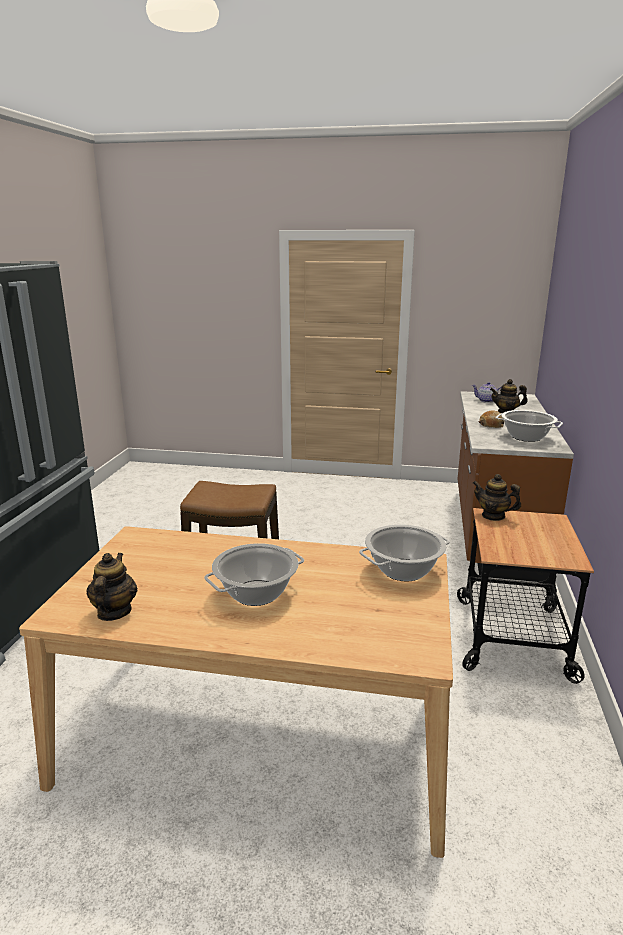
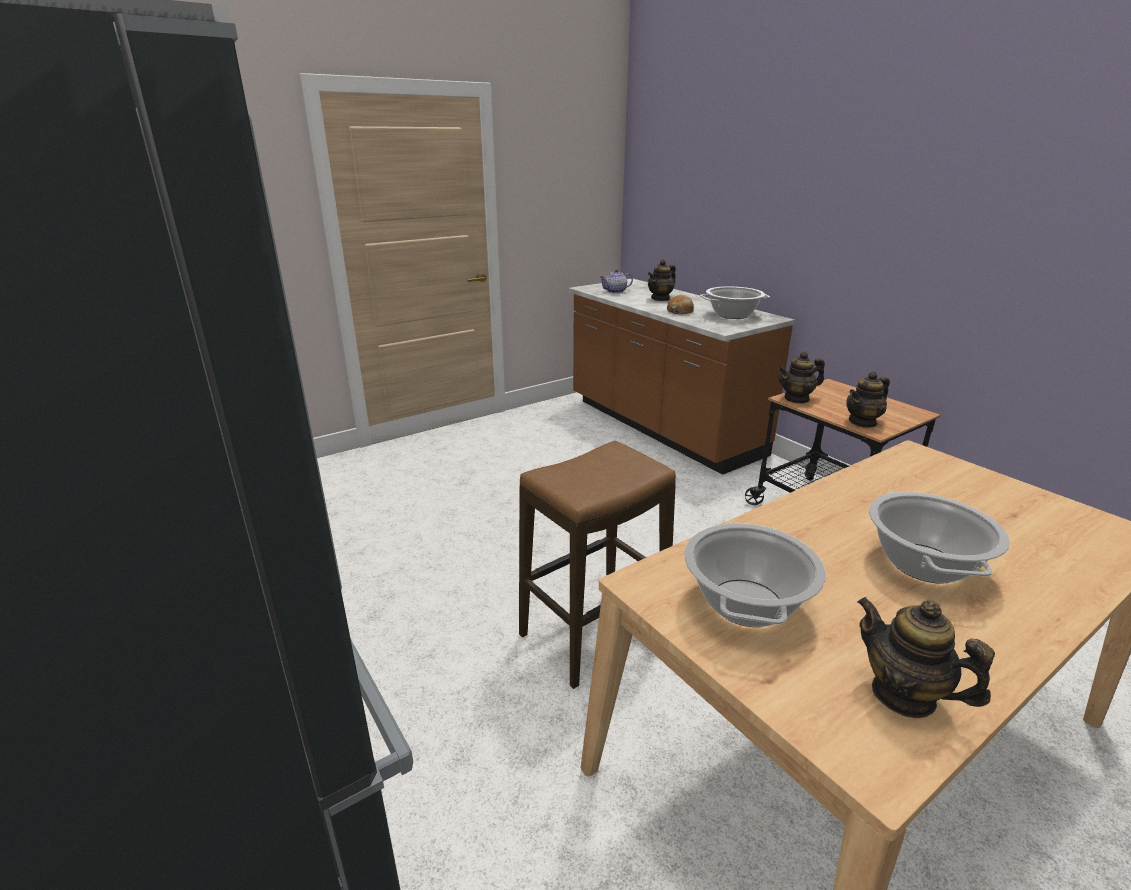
camera: 45 degrees left, 5 degrees up
cooking pot [359,524,450,581] -> cooking pot moved to [684,522,826,627]
none -> teapot [846,371,890,428]

